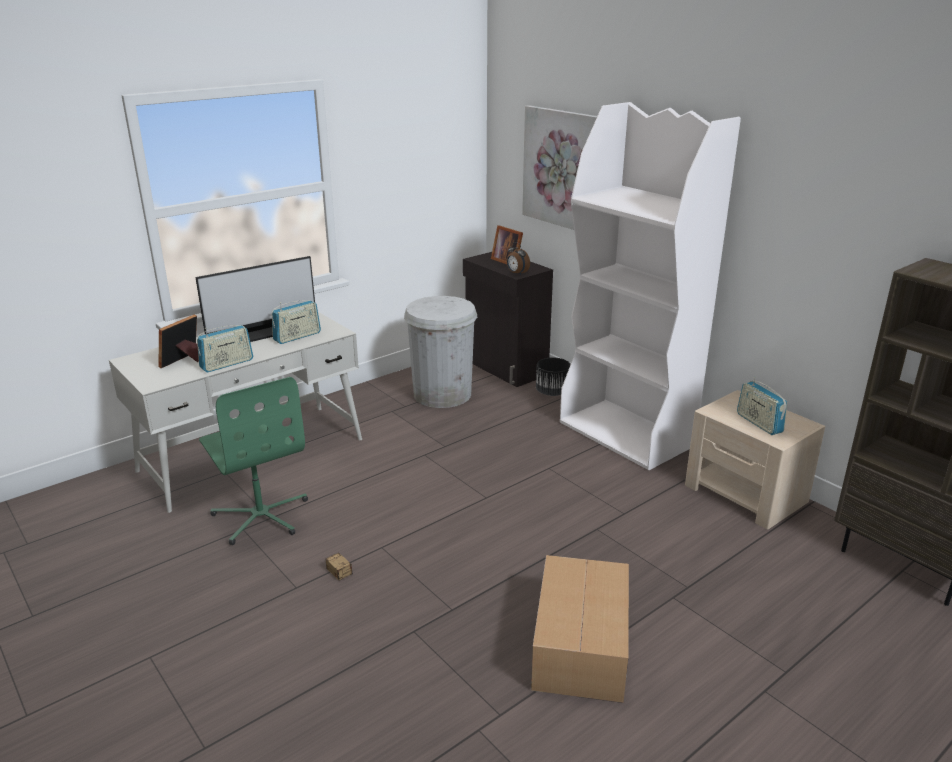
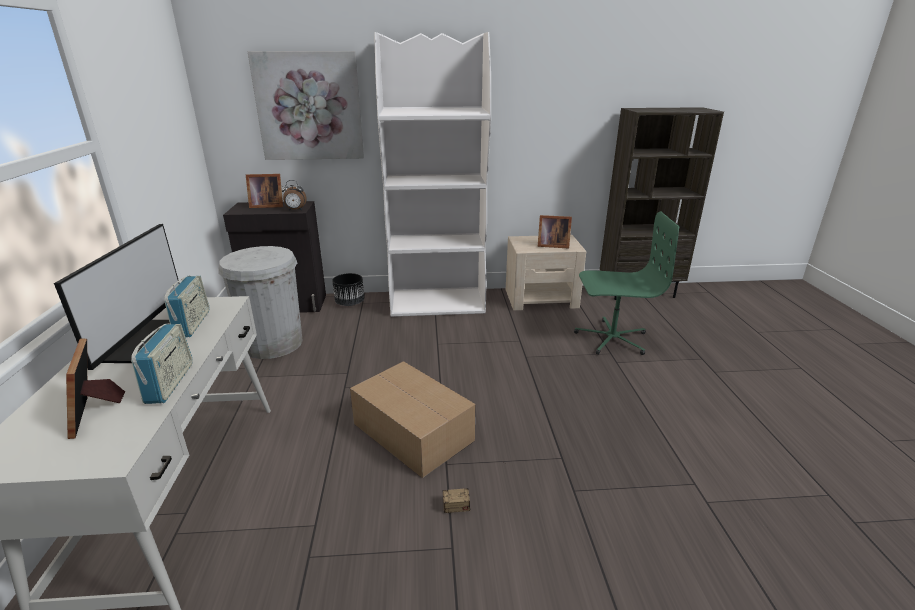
camera: 55 degrees left, 0 degrees up
green office chair [199,377,308,545] -> green office chair moved to [574,212,679,355]
cardboard box [531,555,629,703] -> cardboard box moved to [350,361,476,478]
radio [737,377,787,435] -> picture frame [538,215,572,248]

